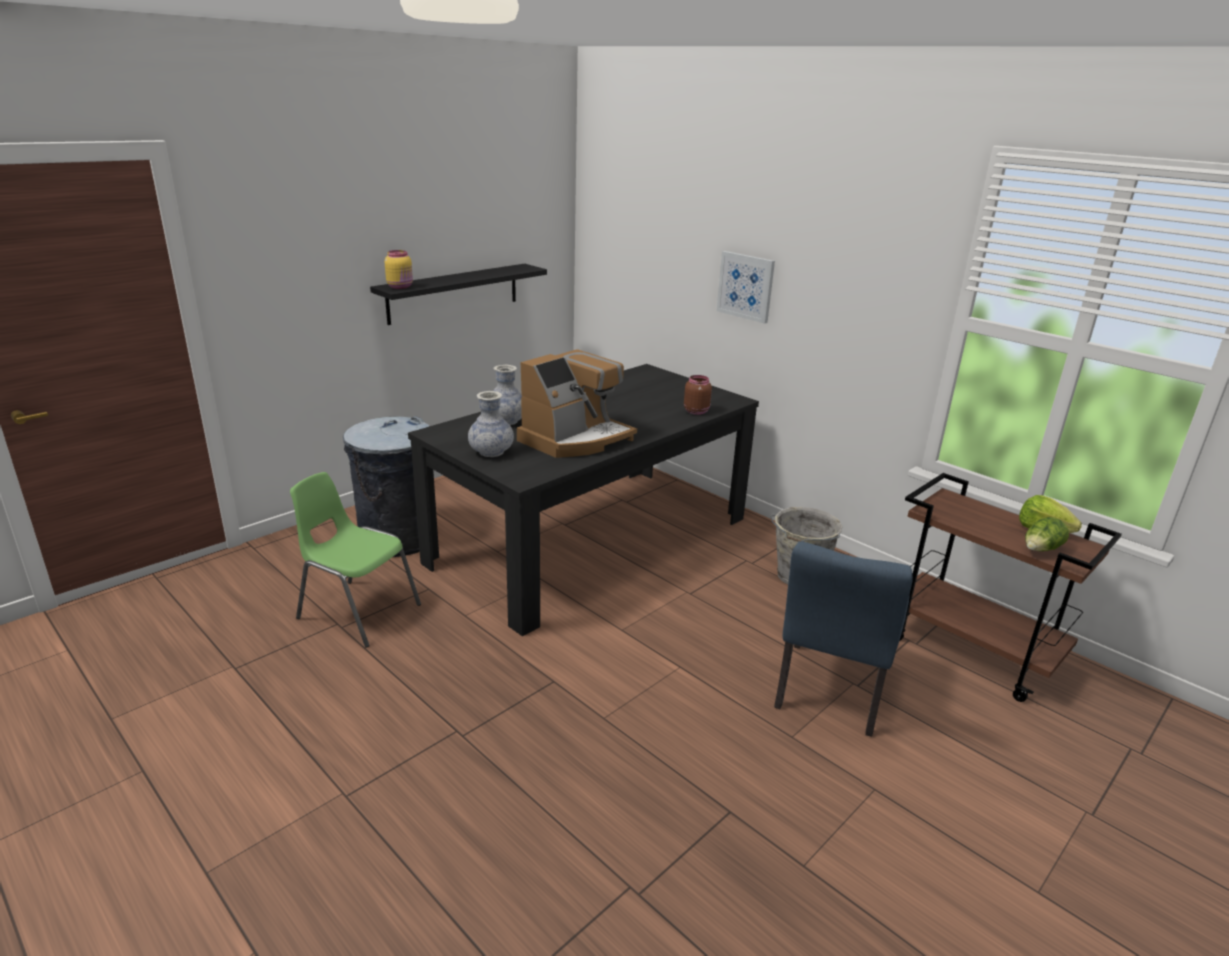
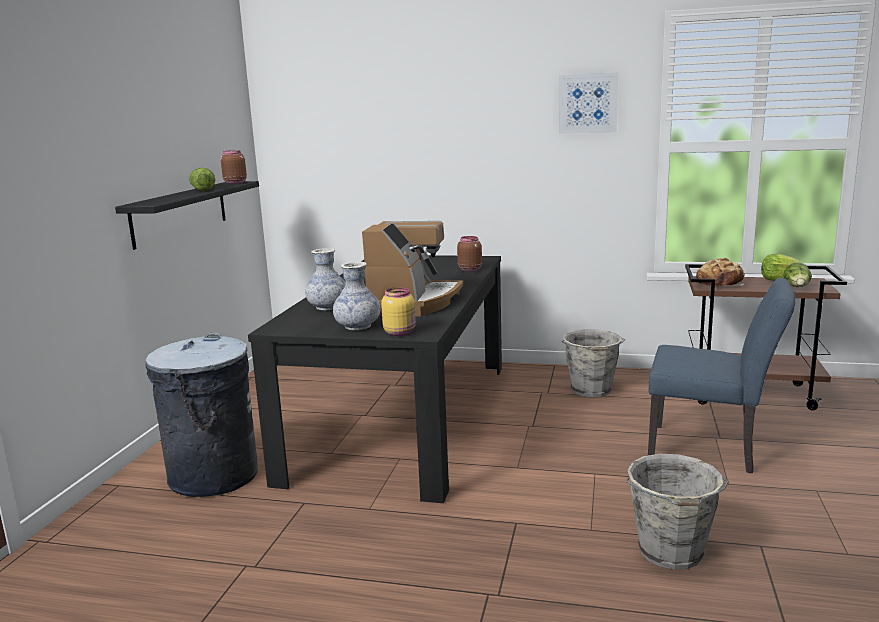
camera: 30 degrees left, 10 degrees down
green chair [290,472,421,648] -> none
yellow jar [385,250,413,289] -> yellow jar moved to [381,287,416,336]
picture [717,251,775,324] -> picture moved to [559,72,618,134]
blue chair [774,541,913,736] -> blue chair turned 60 degrees counterclockwise [648,278,795,473]
none -> lettuce [189,168,215,191]
none -> brown jar [221,150,247,184]
none -> grey bucket [626,454,729,570]
none -> bread [696,258,745,287]

